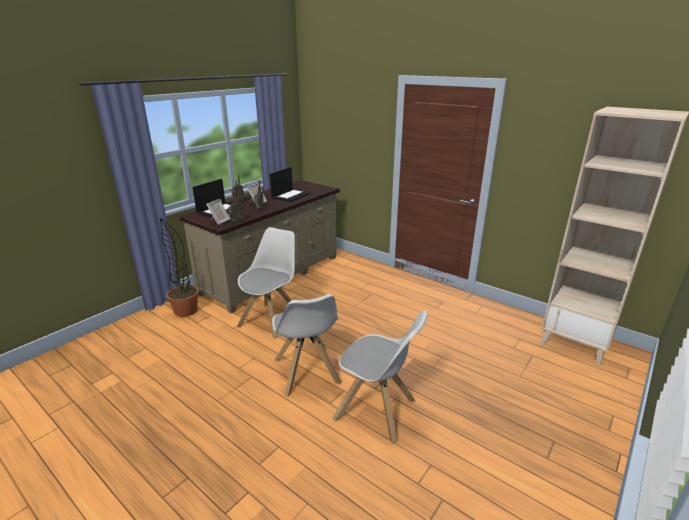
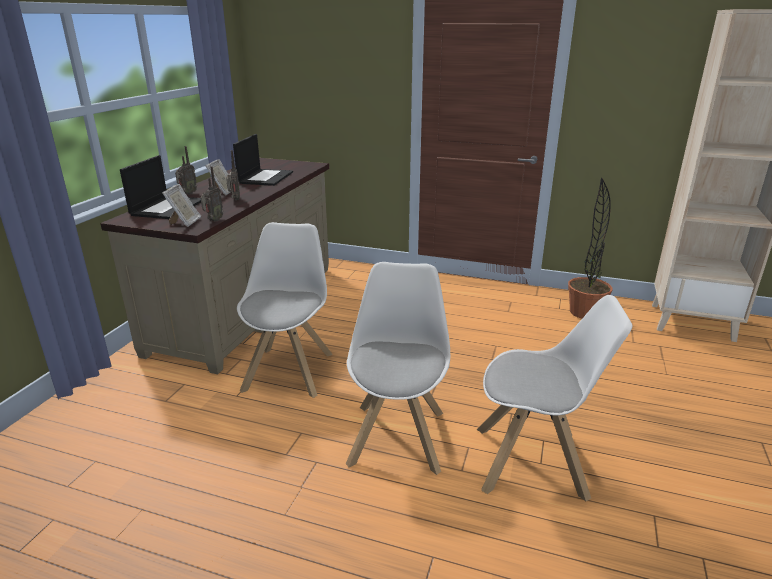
camera: 20 degrees left, 0 degrees up
potted plant [160,218,199,317] -> potted plant moved to [568,178,612,319]
chair [272,294,342,397] -> chair turned 135 degrees counterclockwise [346,262,450,475]

